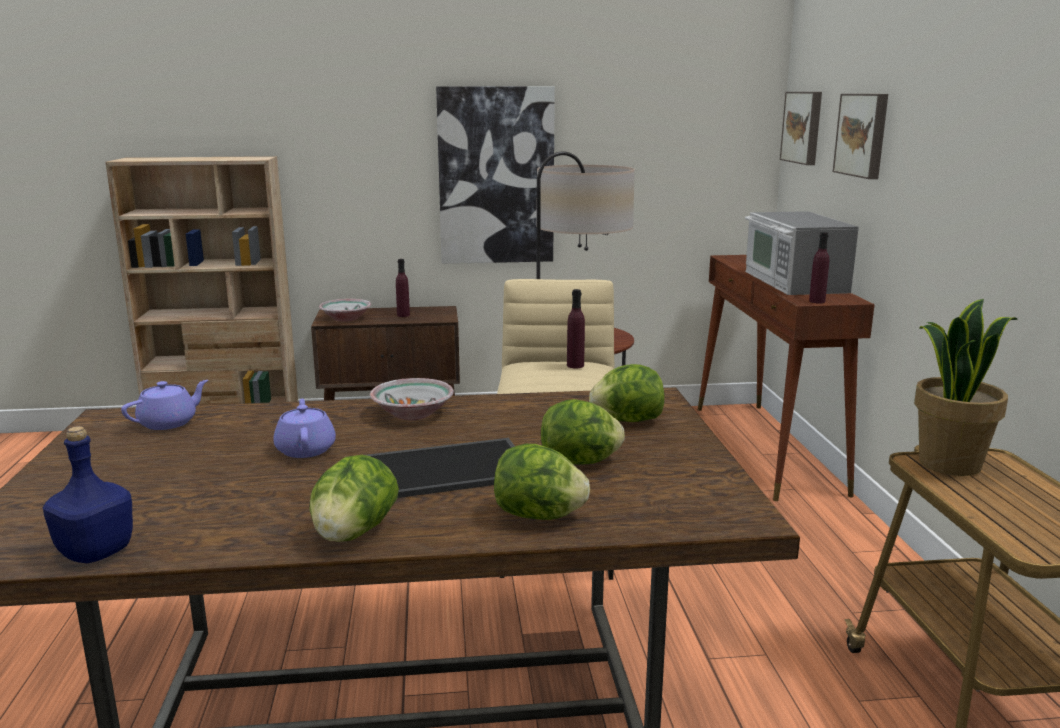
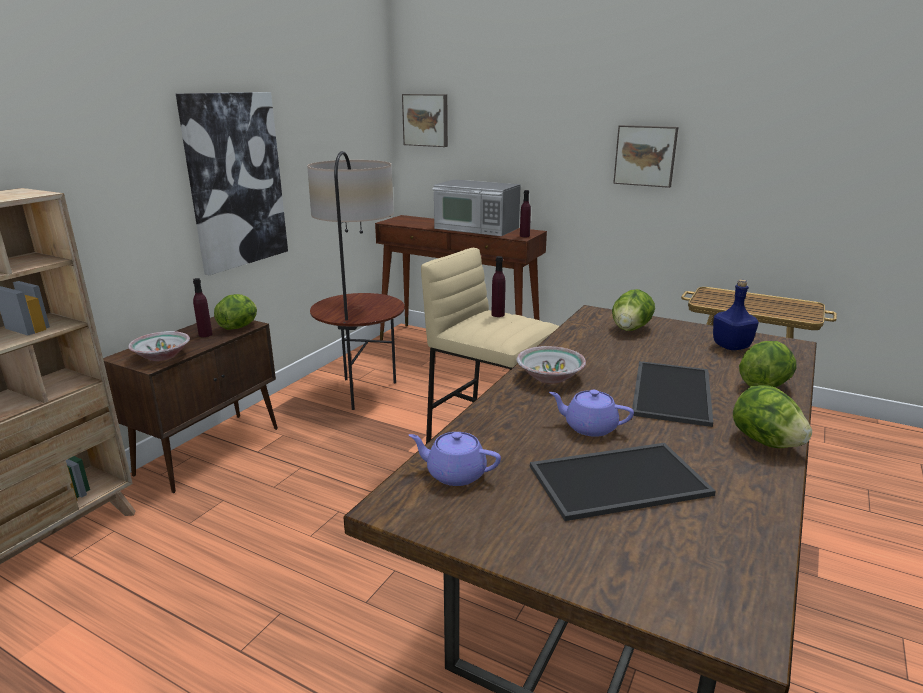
camera: 55 degrees left, 5 degrees up
blue bottle [43,426,133,563] -> blue bottle moved to [713,280,759,350]
purple teapot [121,380,208,430] -> purple teapot turned 60 degrees counterclockwise [409,432,501,486]
lettuce [541,399,625,465] -> lettuce moved to [214,294,257,330]
picture [833,94,888,179] -> picture moved to [613,125,678,188]
potted plant [914,299,1017,476] -> none
none -> tray [530,443,716,521]

